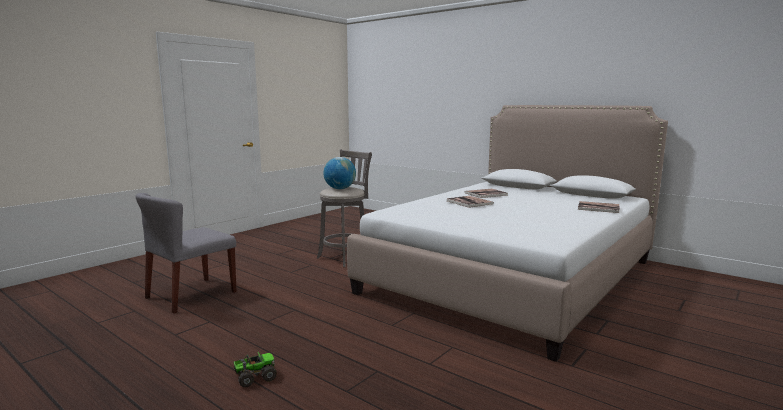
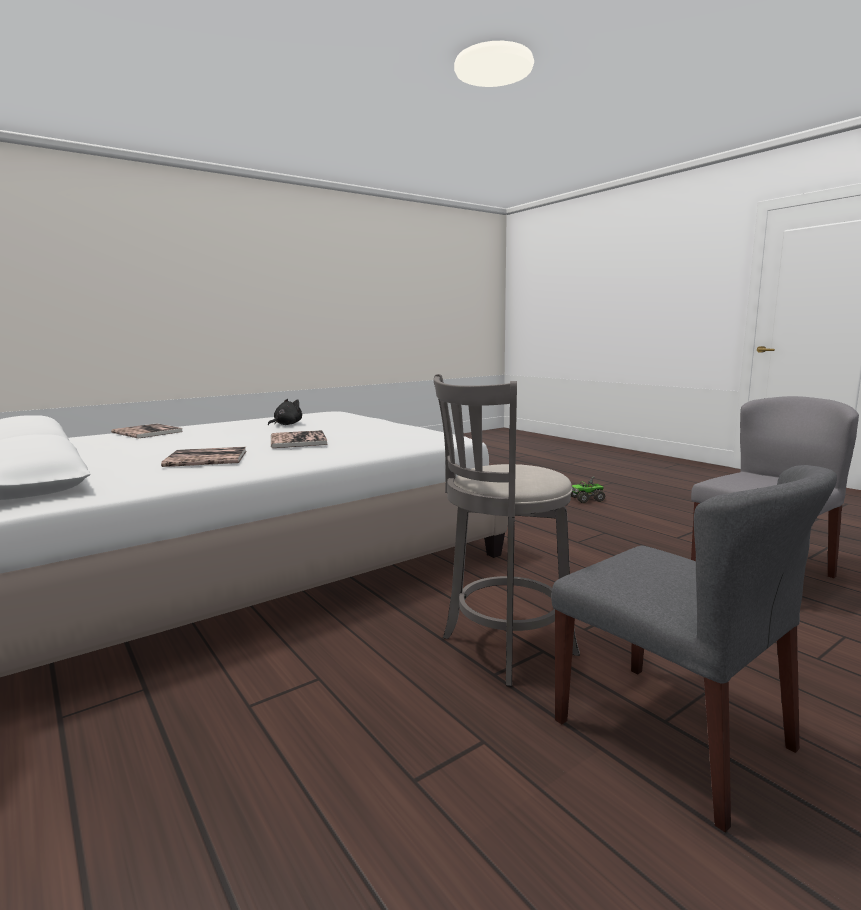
camera: 165 degrees left, 0 degrees up
globe [323,157,356,189] -> none
none -> black plush toy [268,399,302,426]
none -> grey chair [551,465,837,833]

